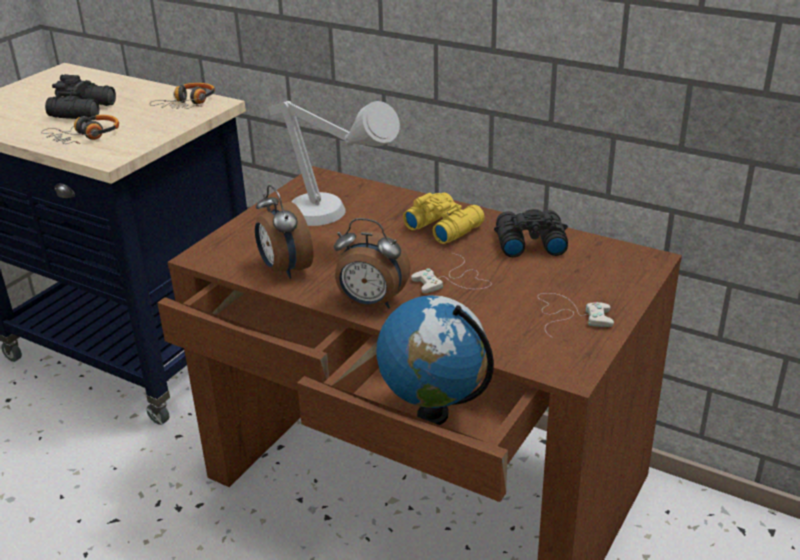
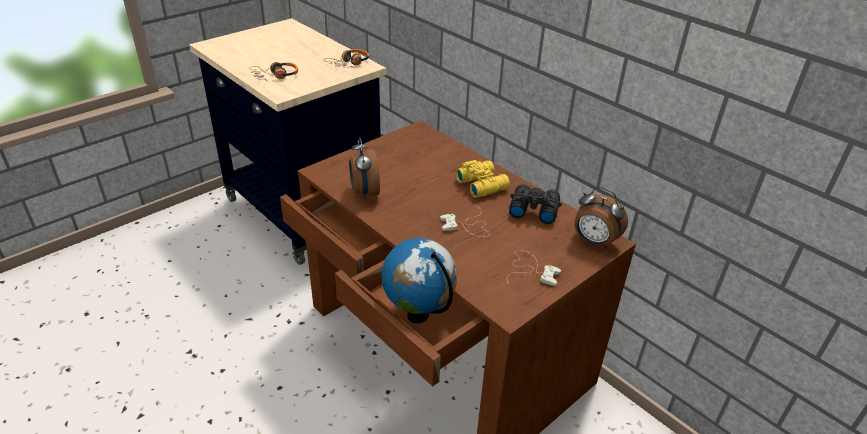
camera: 15 degrees right, 5 degrees up
black binoculars [45,74,116,119] -> none
grey table lamp [268,101,400,226] -> none
alarm clock [334,218,411,308] -> alarm clock moved to [575,187,628,249]

